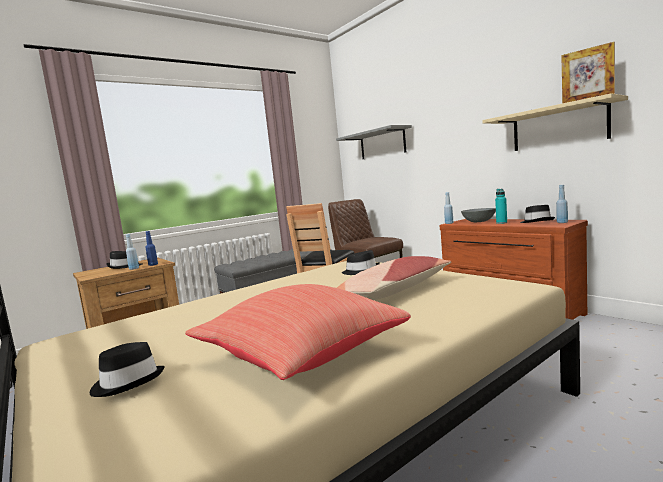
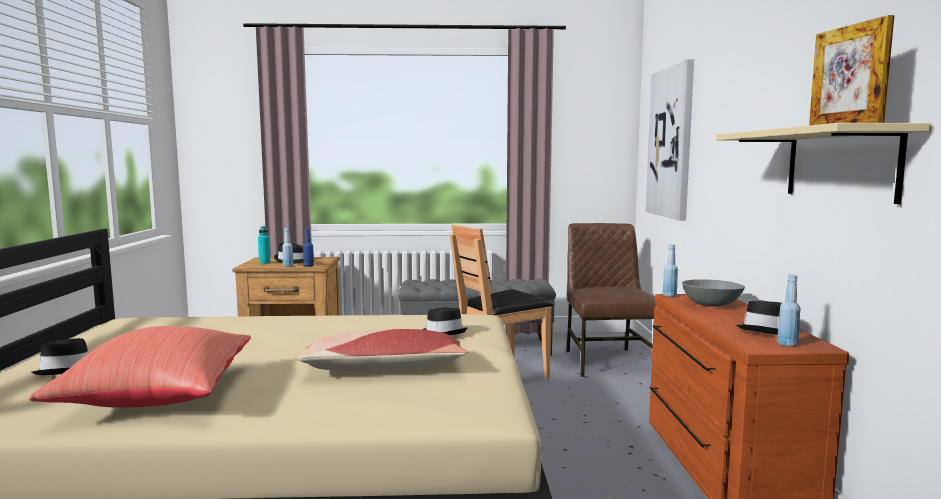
camera: 35 degrees right, 0 degrees up
grey shelf [336,125,412,159] -> picture [645,59,694,221]
turquoise bottle [495,189,507,224] -> turquoise bottle moved to [258,226,271,264]

